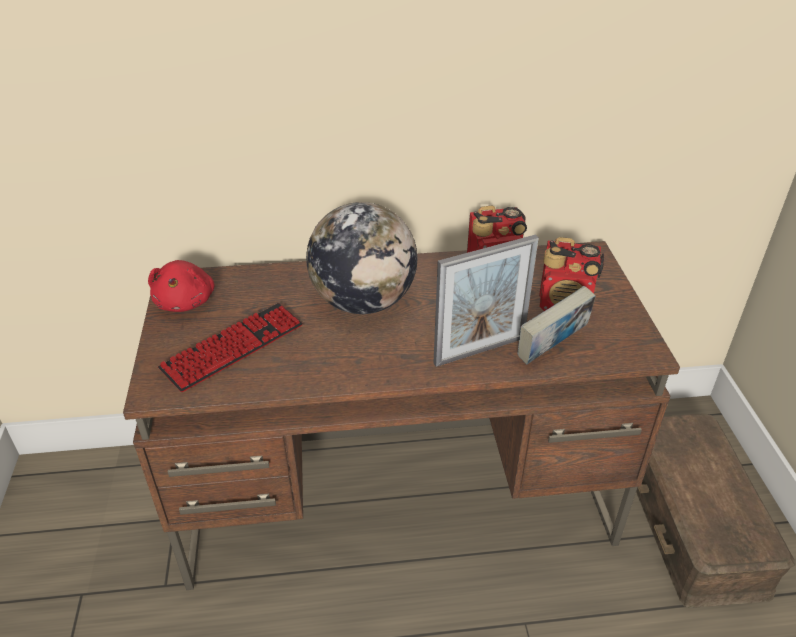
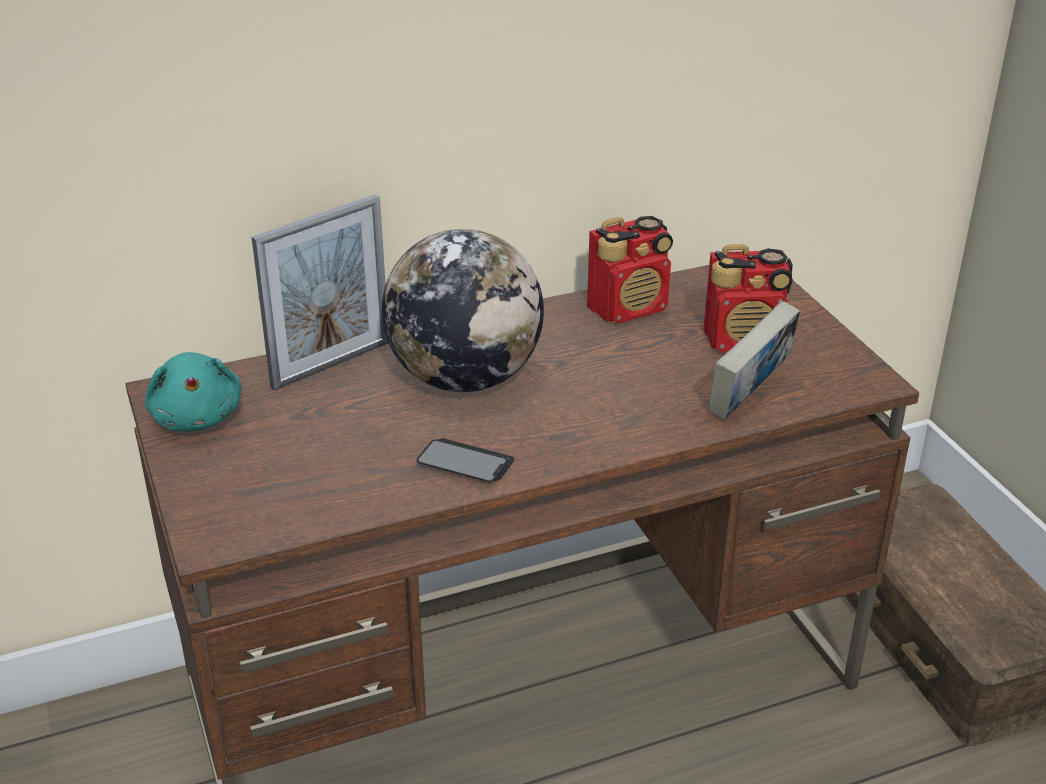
camera: 15 degrees left, 5 degrees down
red plush toy [148,260,214,312] -> turquoise plush toy [145,352,241,431]
keyboard [158,303,303,392] -> none
picture frame [433,234,539,367] -> picture frame moved to [251,194,389,391]
none -> phone [416,438,514,482]

